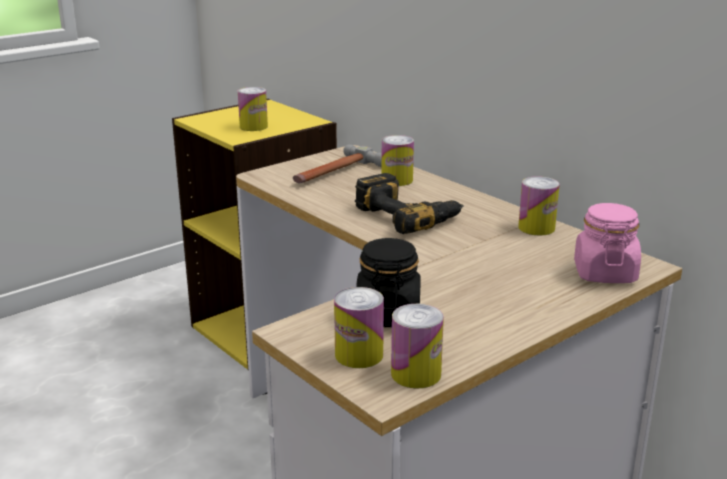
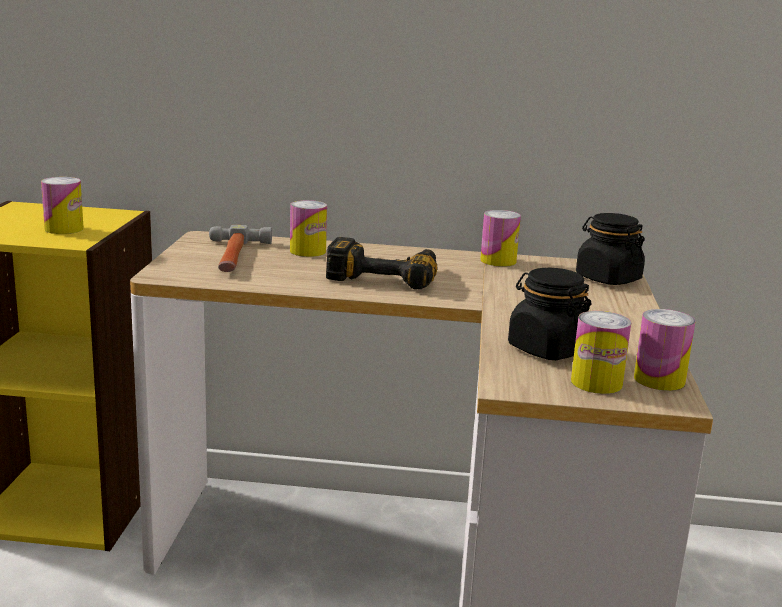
camera: 45 degrees left, 5 degrees down
pink jar [574,203,641,283] -> black jar [576,213,645,285]

